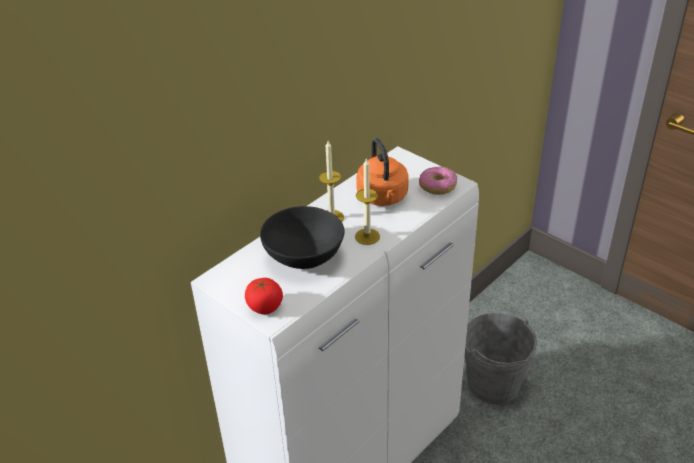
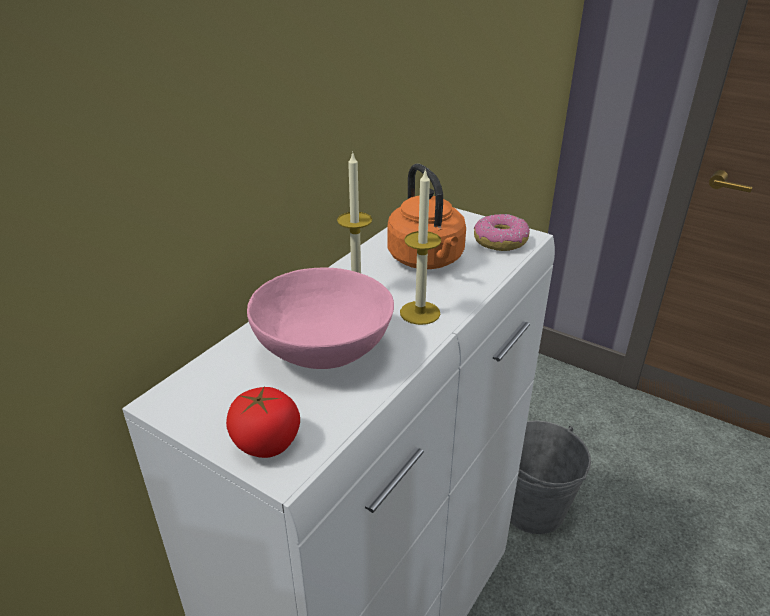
camera: 10 degrees left, 5 degrees down
black bowl [260,206,345,269] -> pink bowl [247,267,394,369]

